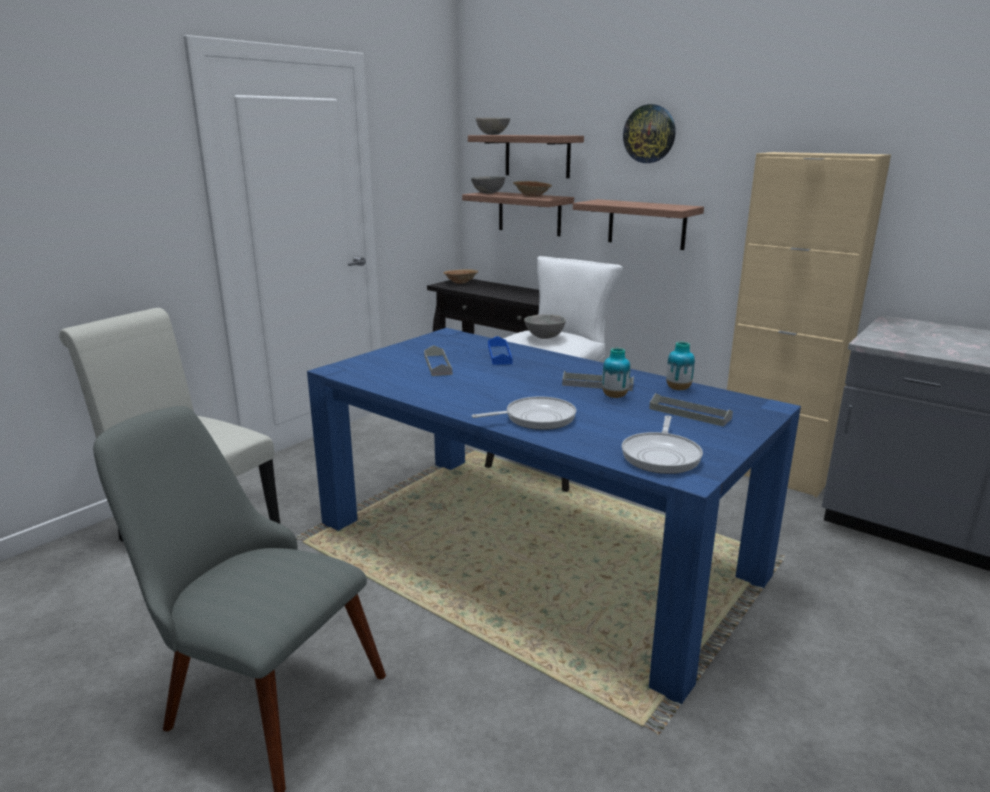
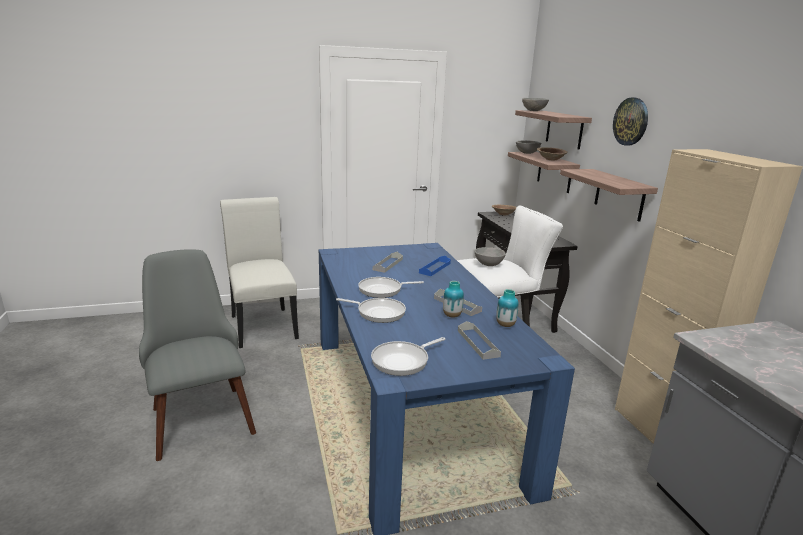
camera: 35 degrees right, 0 degrees up
none -> frying pan [358,277,424,298]

